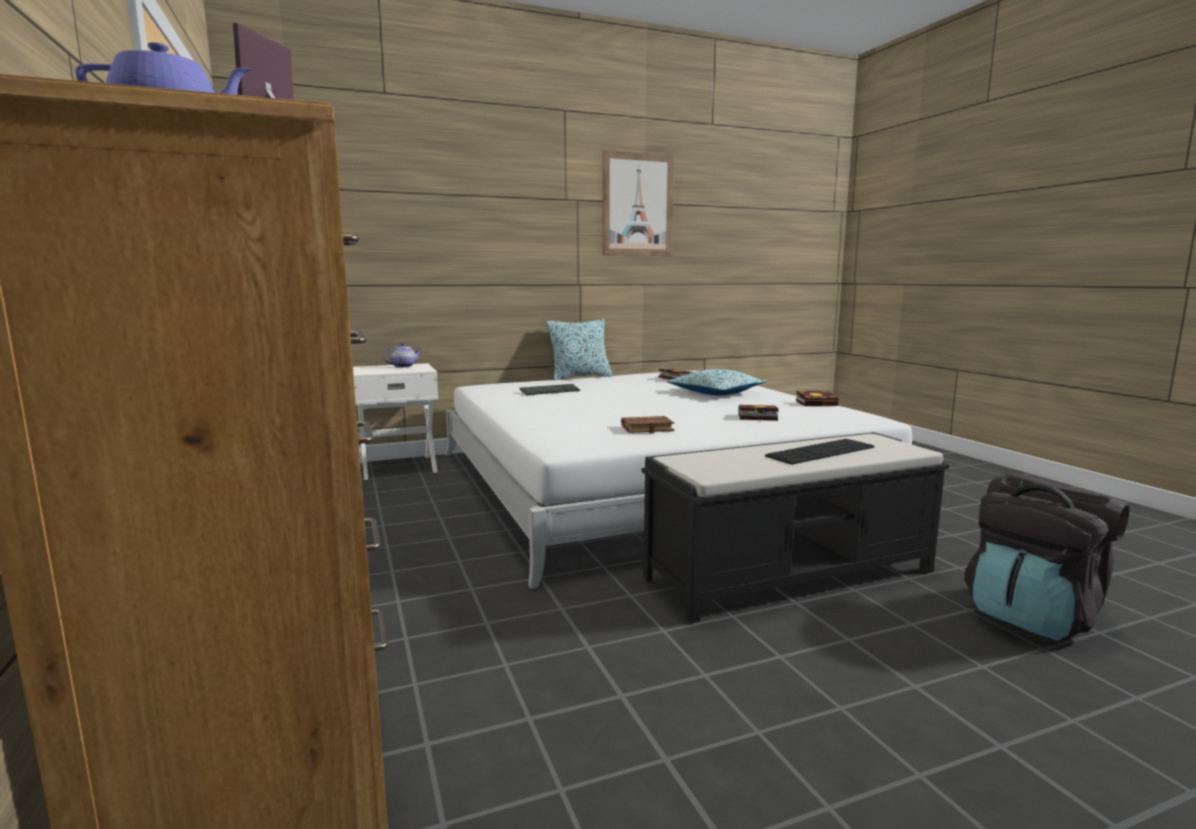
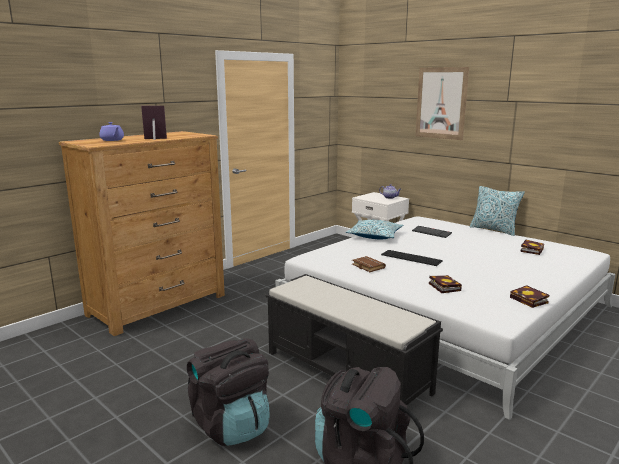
camera: 65 degrees right, 5 degrees up
picture [602,151,674,256] -> picture moved to [416,67,469,140]
pillow [667,369,766,395] -> pillow moved to [346,220,403,239]
keyboard [765,439,874,465] -> keyboard moved to [381,250,443,266]
none -> black backpack [187,338,270,446]

